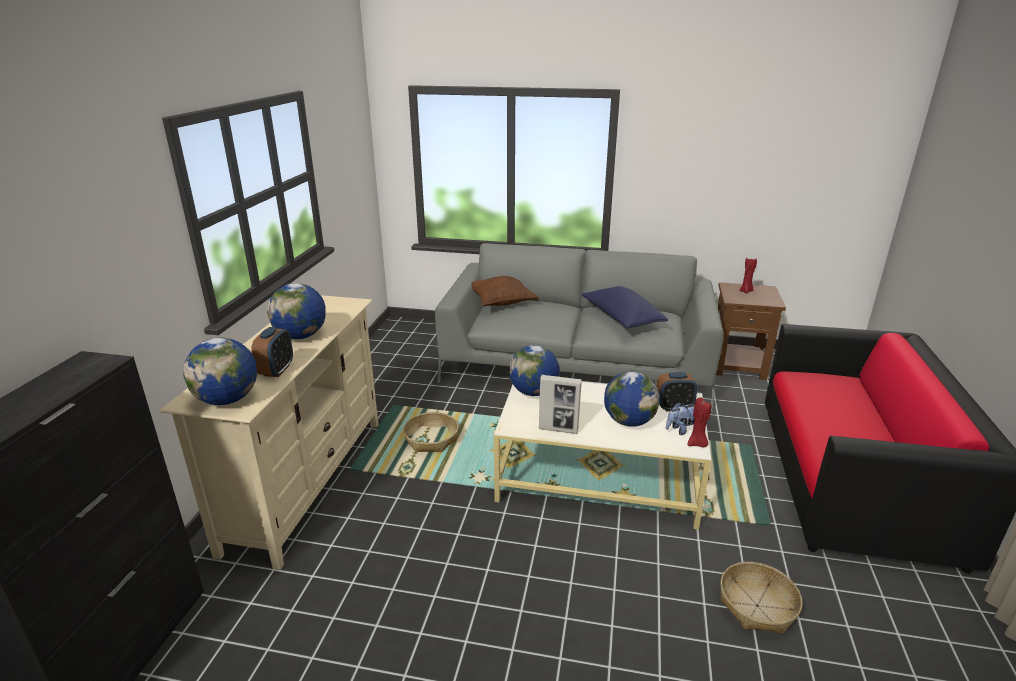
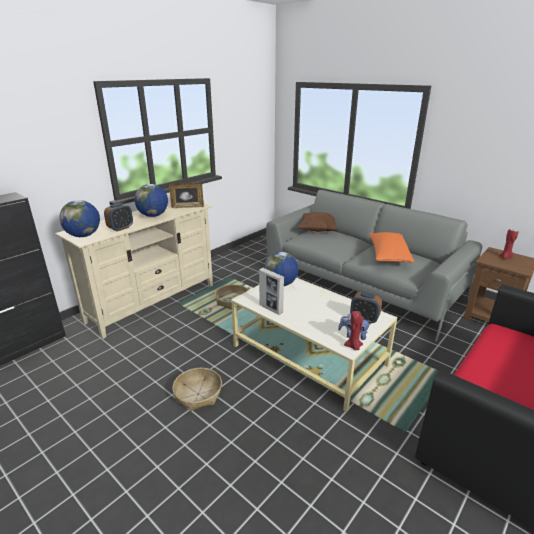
camera: 30 degrees right, 0 degrees up
blue pillow [582,286,668,328] -> orange pillow [369,232,414,263]
globe [604,371,660,427] -> none
basket [720,562,802,634] -> basket moved to [172,368,222,411]
none -> picture frame [169,182,204,208]

